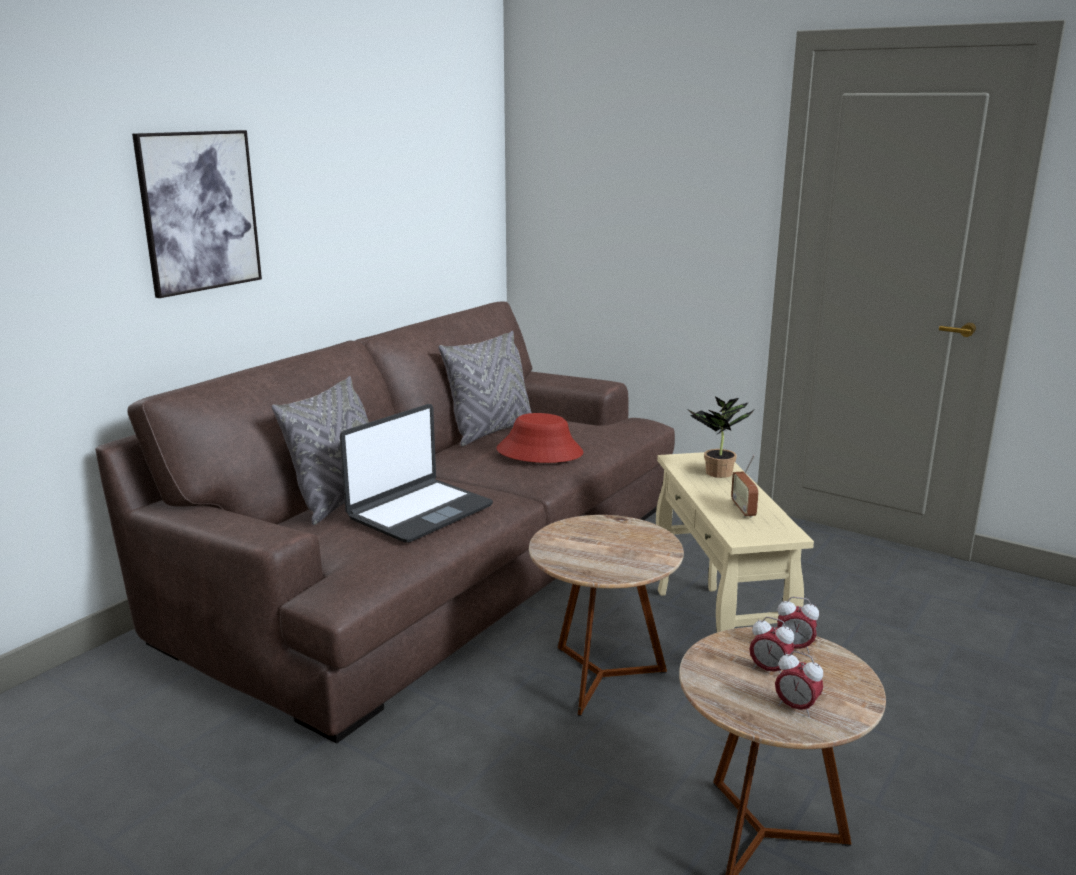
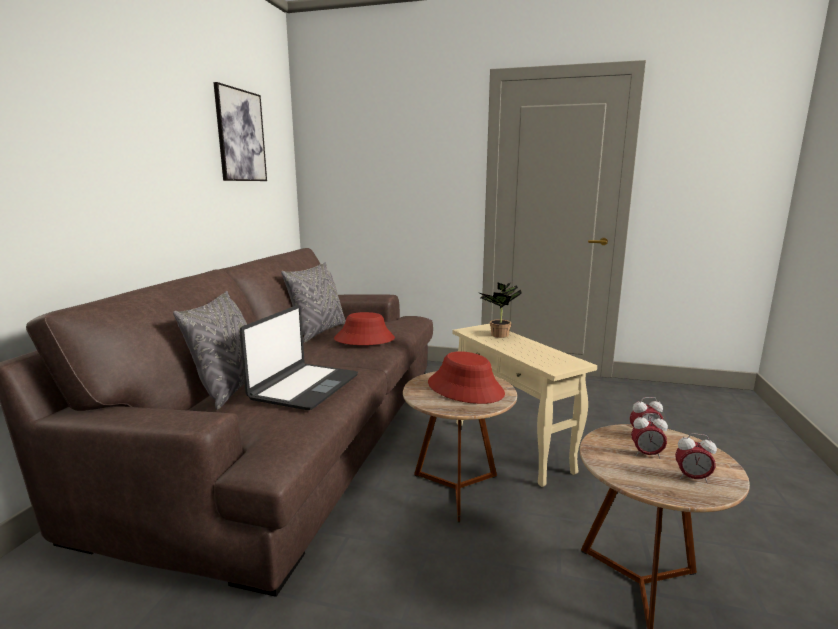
camera: 20 degrees left, 5 degrees down
picture [132,130,262,298] -> picture moved to [214,82,267,181]
radio [731,455,759,518] -> none
none -> red hat [428,351,505,404]

